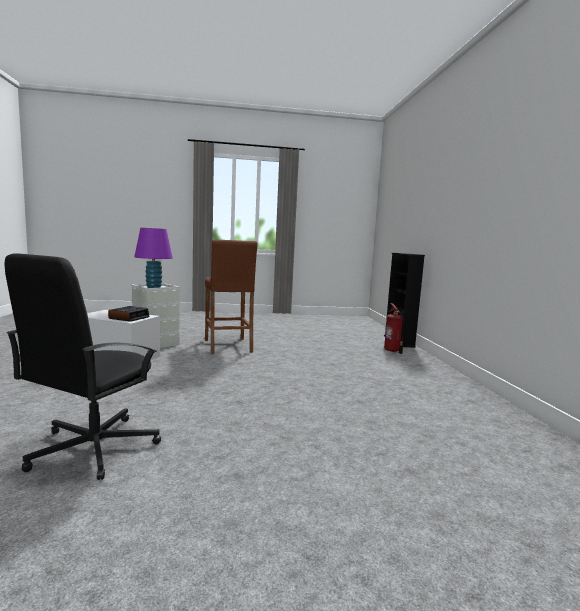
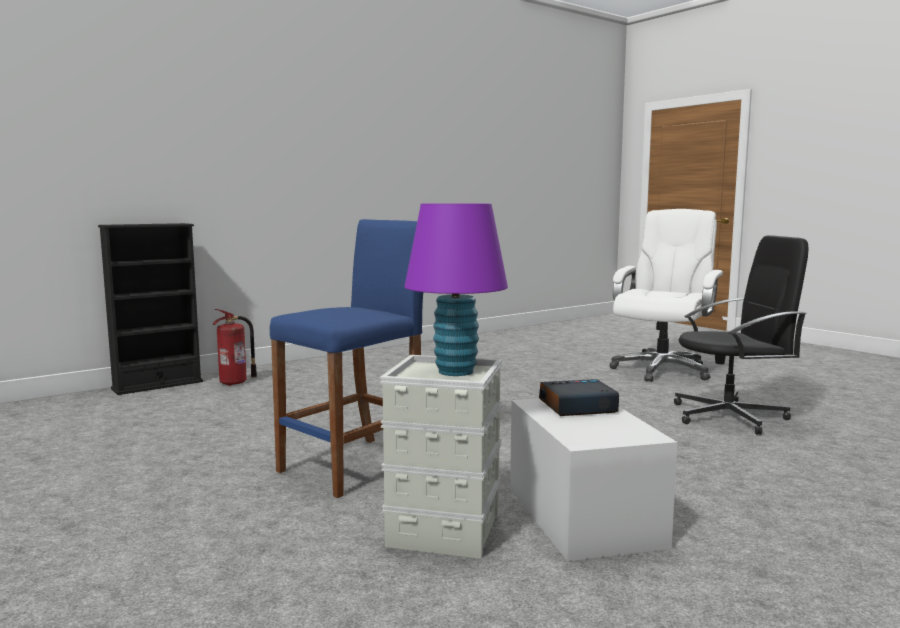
camera: 120 degrees left, 0 degrees up
brown stool [205,239,258,354] -> blue stool [270,219,423,498]
none -> white office chair [609,209,723,382]

